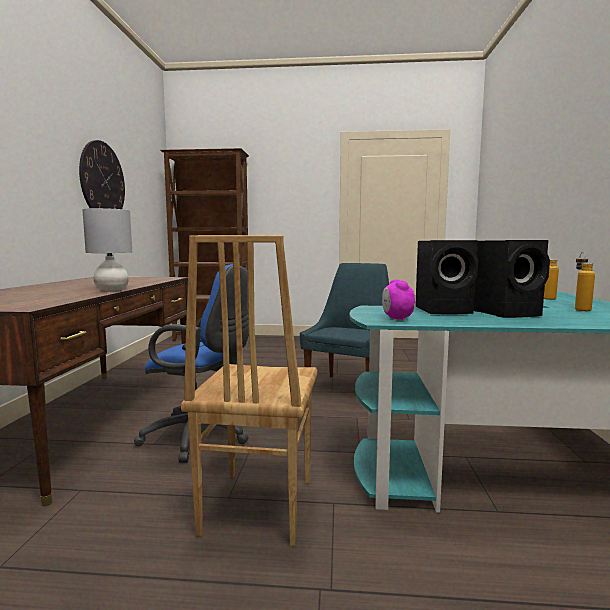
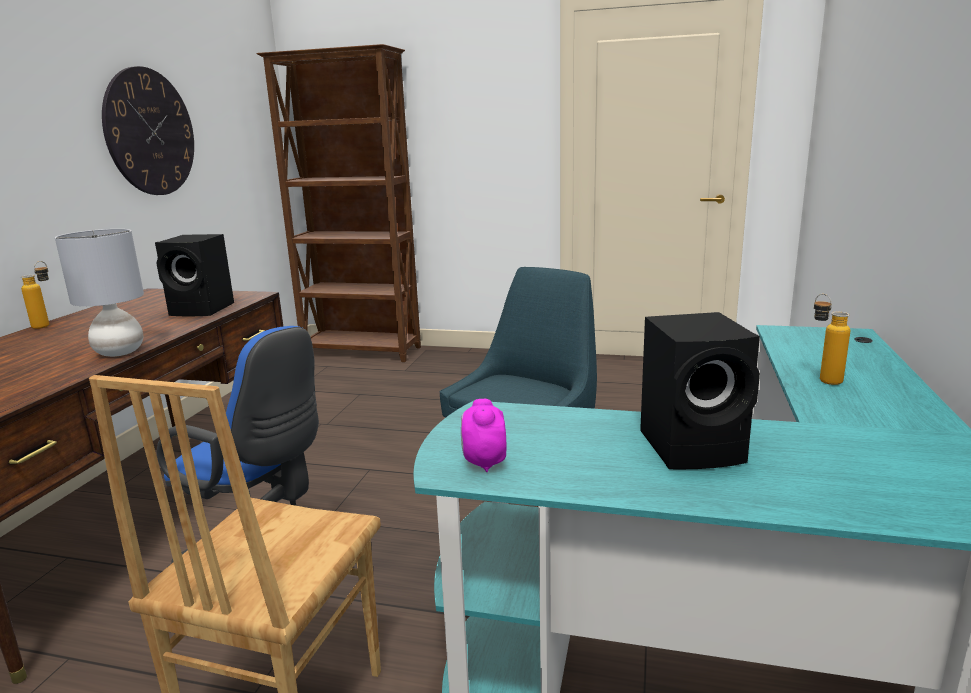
camera: 10 degrees right, 10 degrees up
black speaker [415,240,478,314] -> black speaker moved to [155,234,234,316]
bottle [575,252,595,311] -> bottle moved to [21,261,49,329]

